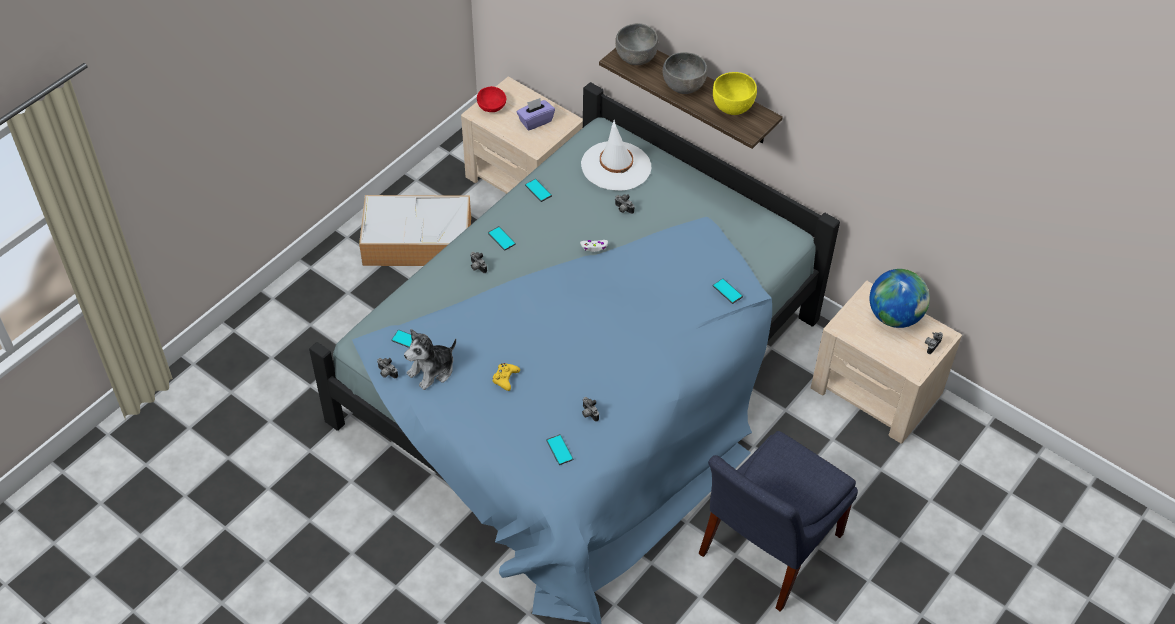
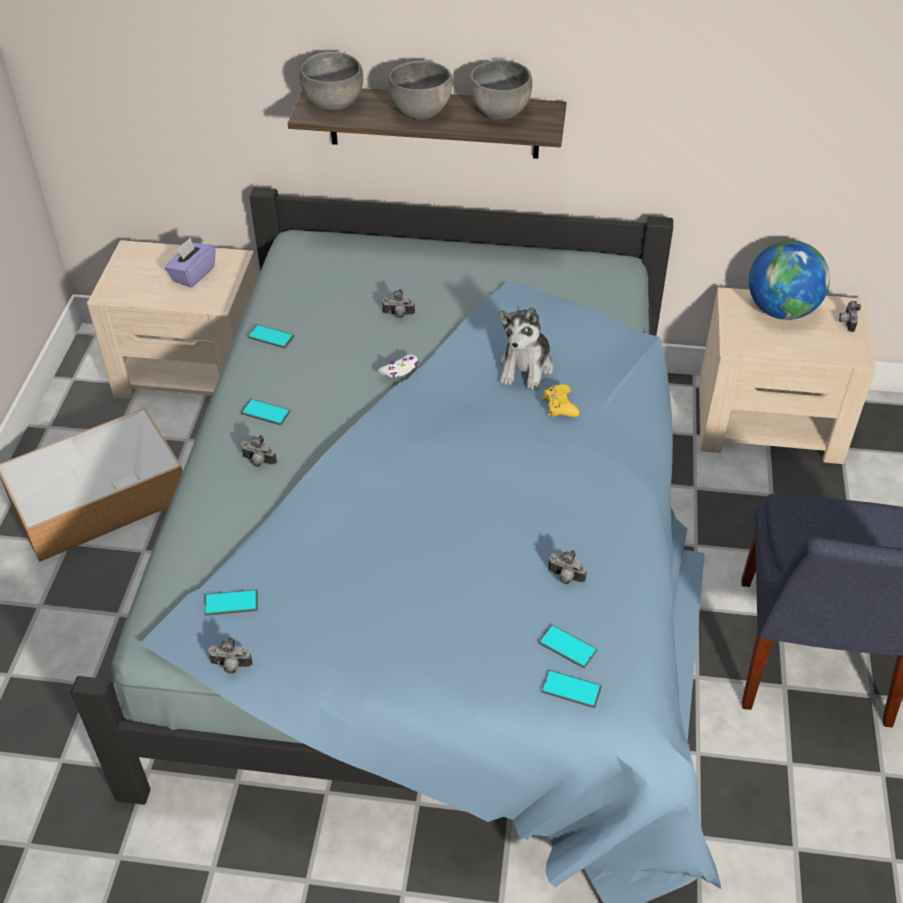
camera: 30 degrees left, 5 degrees down
plush toy [404,329,456,390] -> plush toy moved to [499,307,554,391]
red bowl [477,86,506,112] -> none
yellow game controller [492,363,520,391] -> yellow game controller moved to [542,384,579,417]
white hat [581,120,651,191] -> none
yellow bowl [713,72,757,115] -> grey bowl [469,60,532,120]
phone [713,279,743,304] -> phone moved to [542,670,602,708]

